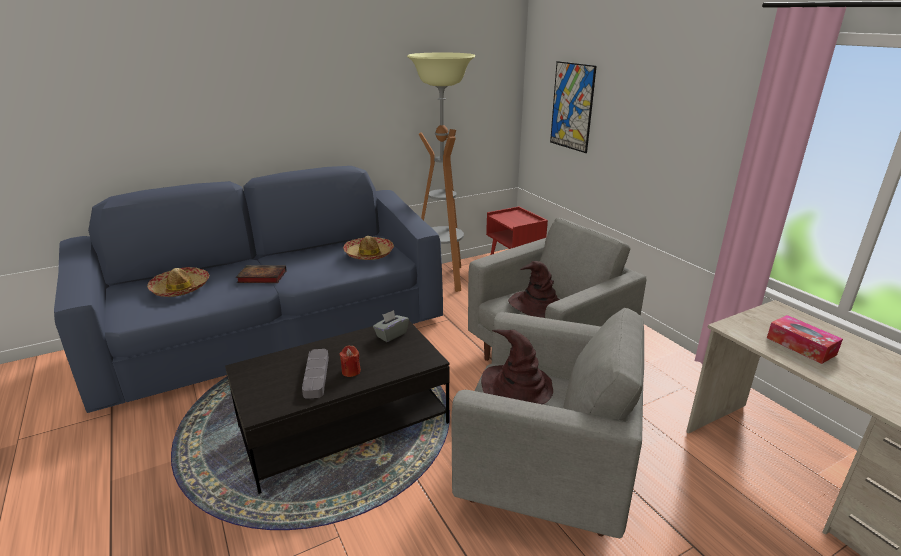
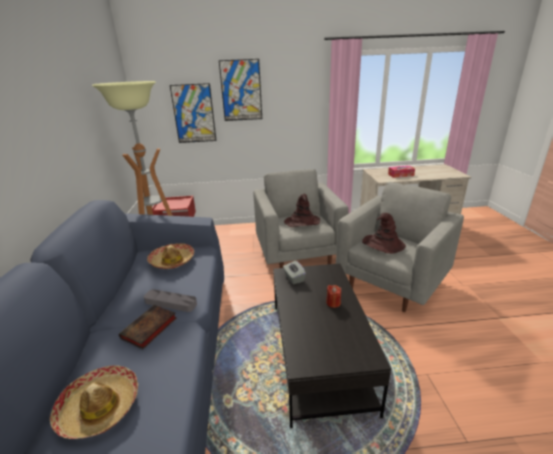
camera: 65 degrees left, 0 degrees up
grey tray [302,349,329,399] -> grey tray moved to [144,289,197,312]
none -> picture [219,59,262,121]

